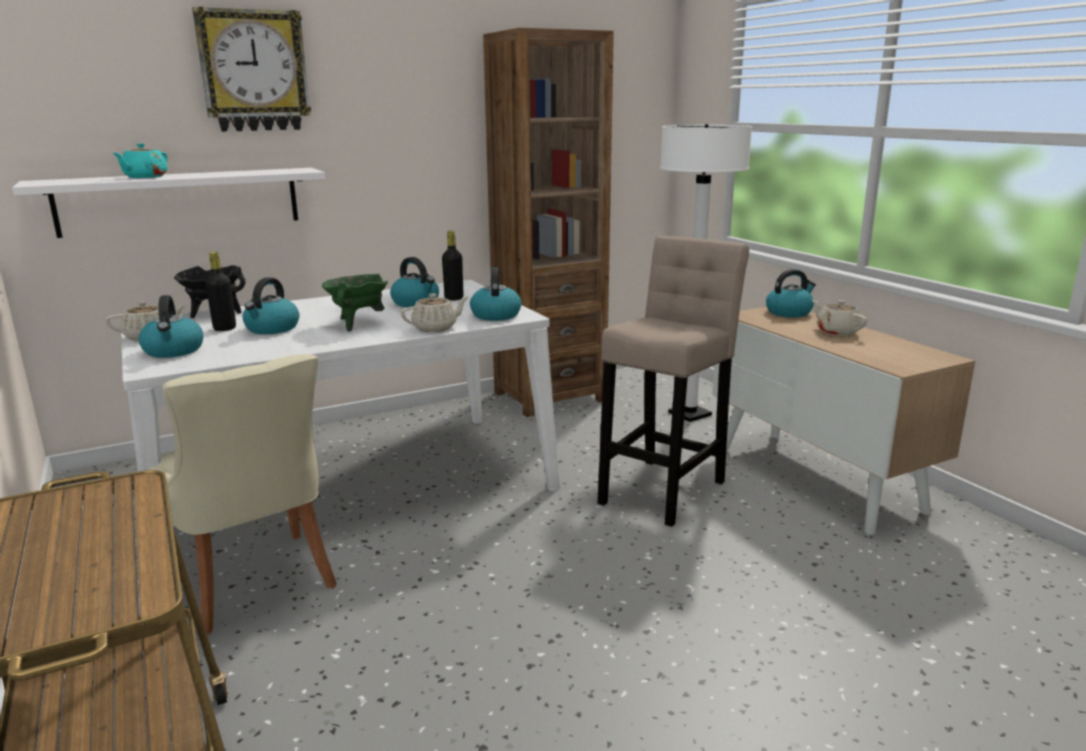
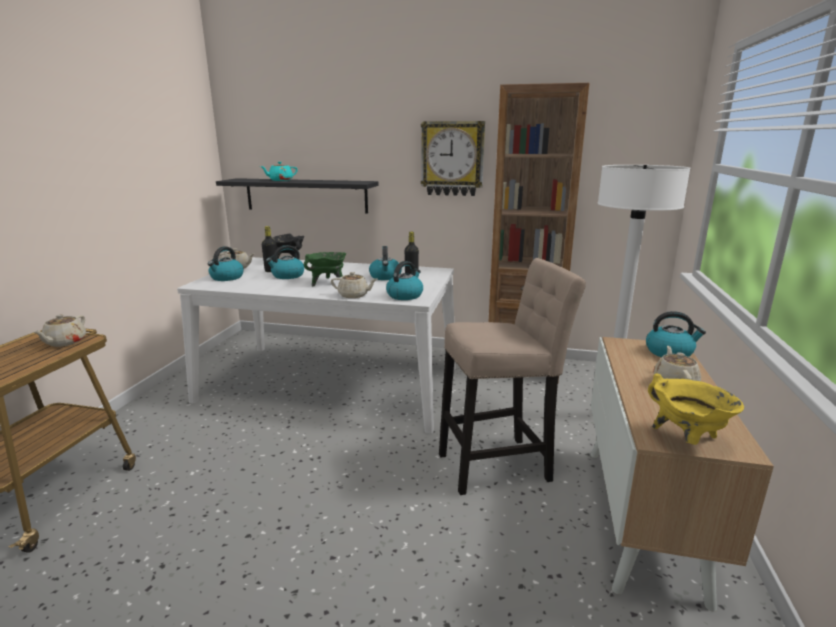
camera: 40 degrees right, 0 degrees up
white shelf [12,168,325,238] -> black shelf [216,178,379,214]
beige chair [149,354,337,635] -> none
wall clock [192,7,311,132] -> wall clock moved to [421,121,485,196]
none -> beige teapot [33,314,86,347]
none -> yellow cooking pot [648,373,744,445]

